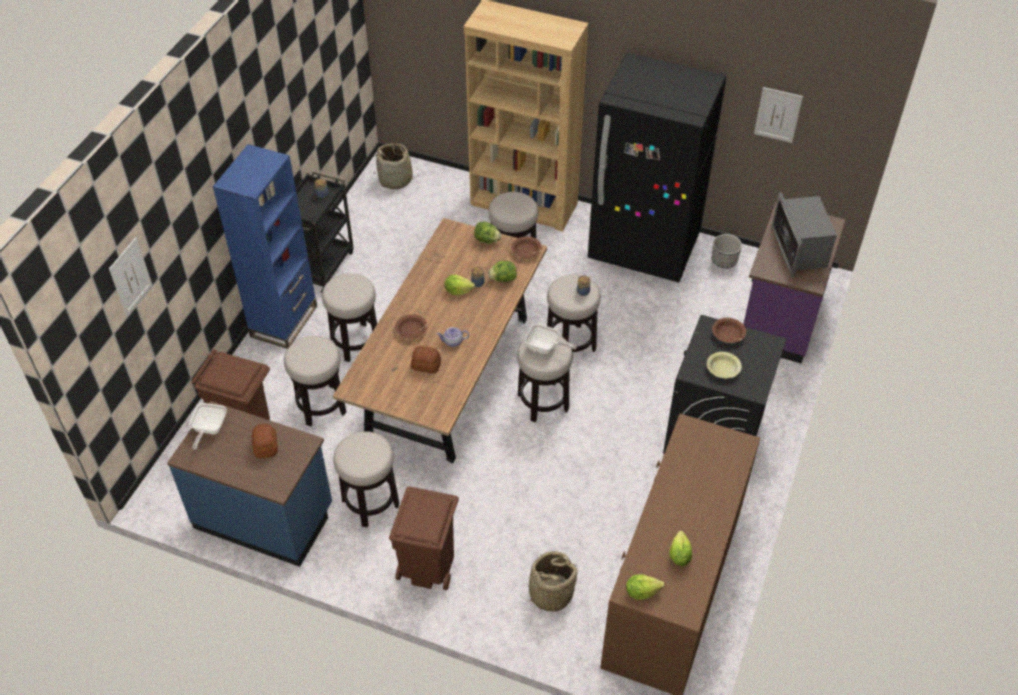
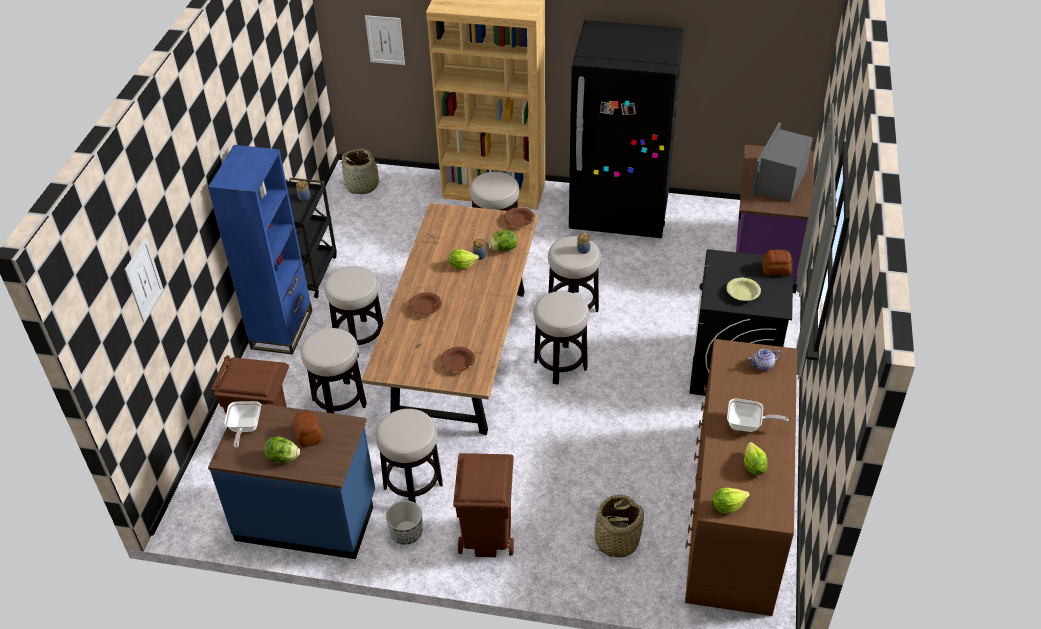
camera: 10 degrees left, 5 degrees down
bread [411,346,441,374] -> bread moved to [762,250,792,276]
teapot [436,327,469,347] -> teapot moved to [748,349,781,371]
lettuce [474,222,502,244] -> lettuce moved to [265,436,300,463]
frying pan [525,324,577,354] -> frying pan moved to [727,398,788,432]
planter [712,234,742,268] -> planter moved to [386,500,423,545]
brown bowl [712,318,746,343] -> brown bowl moved to [440,347,475,372]
picture [754,87,803,143] -> picture moved to [365,15,405,65]
microwave [771,192,837,277] -> microwave turned 45 degrees clockwise [751,123,813,202]

